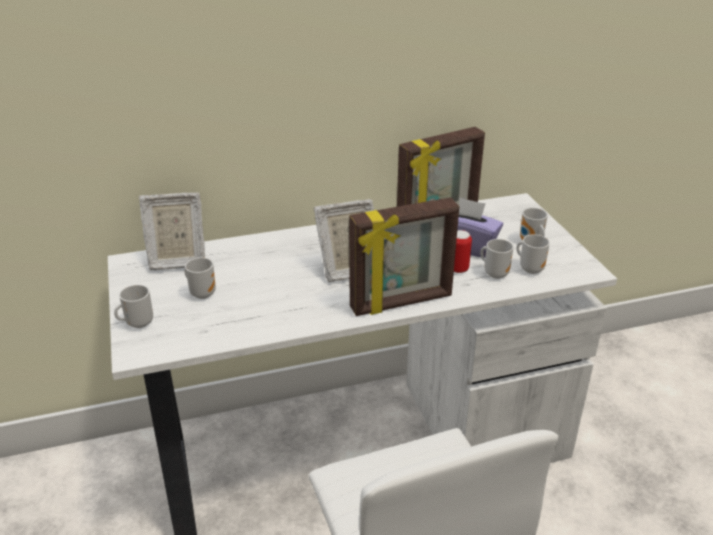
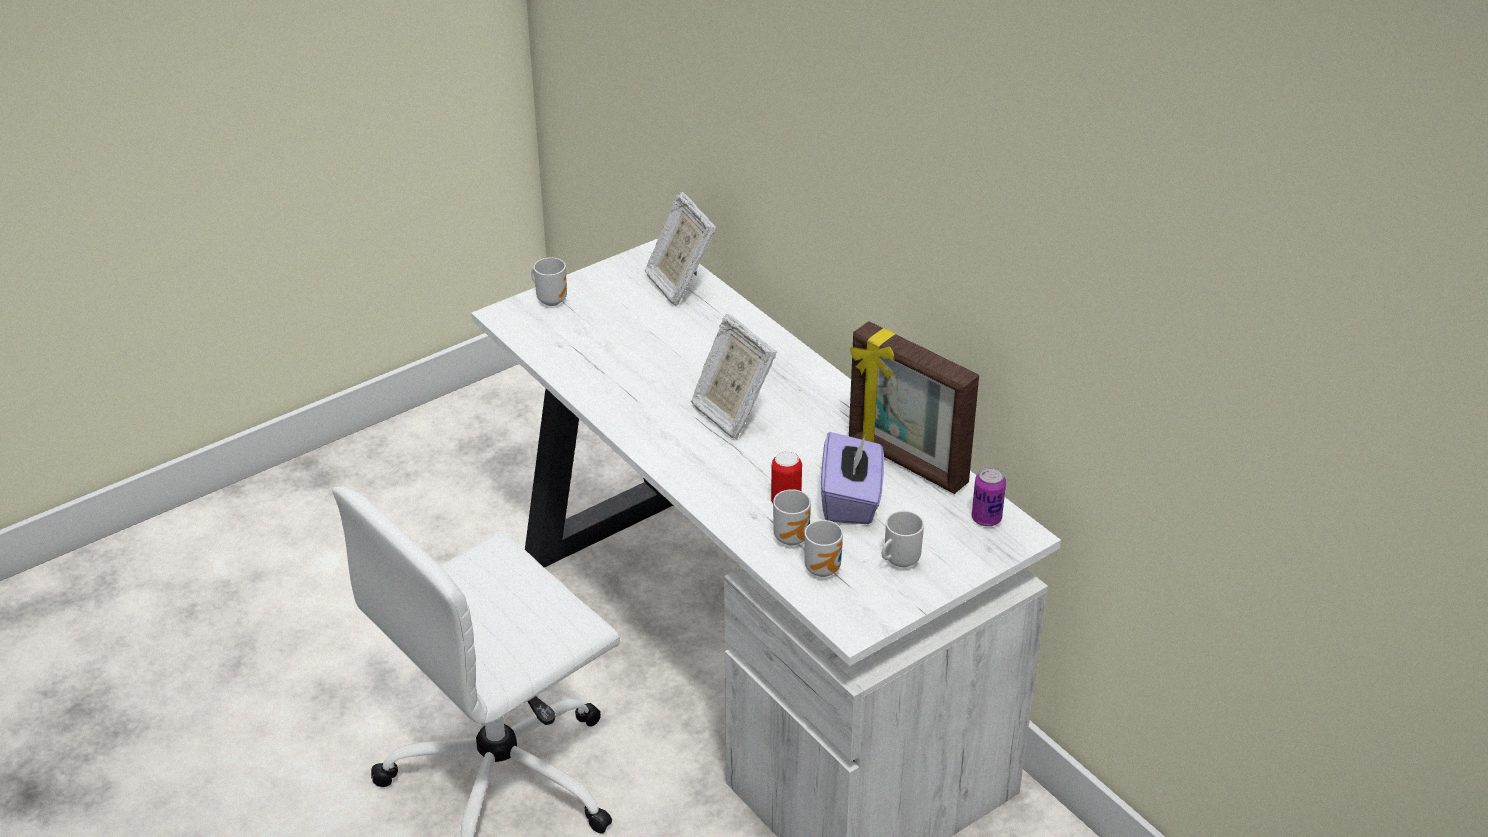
camera: 70 degrees right, 5 degrees up
mug [184,258,216,299] -> none
picture frame [349,197,459,316] -> none
none -> can [972,467,1006,526]

